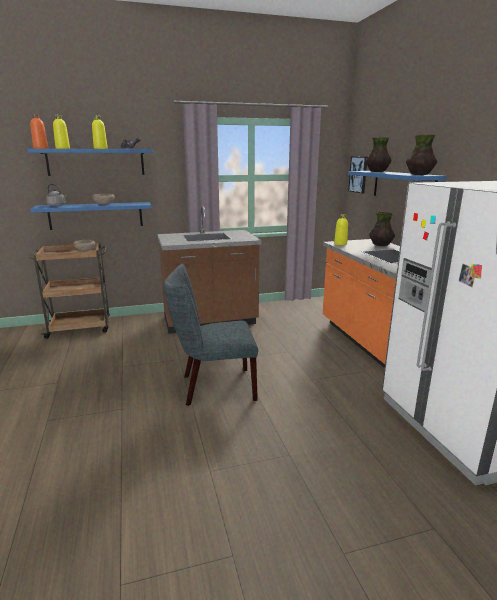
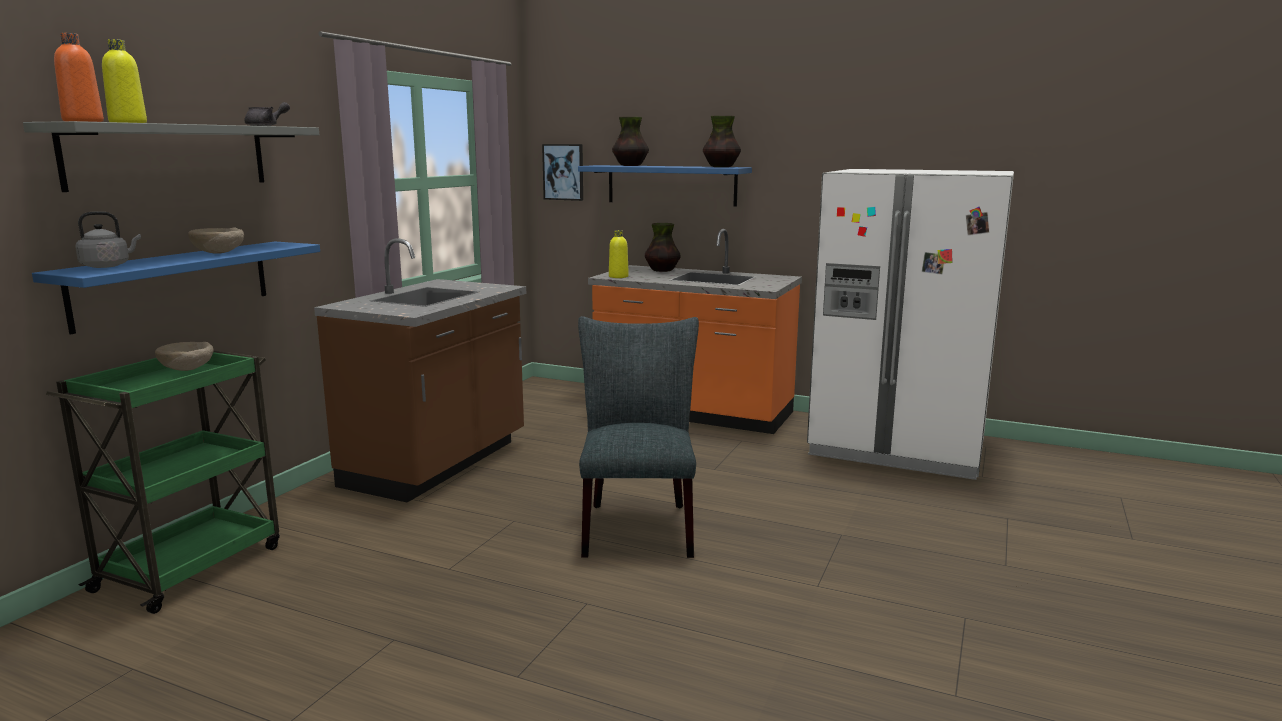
camera: 50 degrees left, 5 degrees down
blue shelf [27,149,154,176] -> grey shelf [23,121,319,192]
brown cart [27,243,110,339] -> green cart [46,350,280,614]
yellow bottle [92,115,108,149] -> none
grey chair [164,264,258,406] -> grey chair turned 150 degrees clockwise [578,316,699,558]

